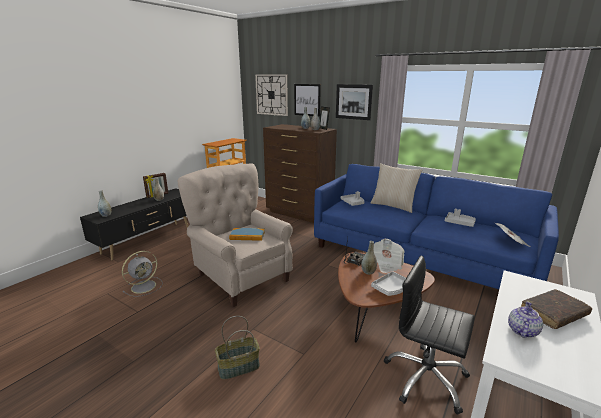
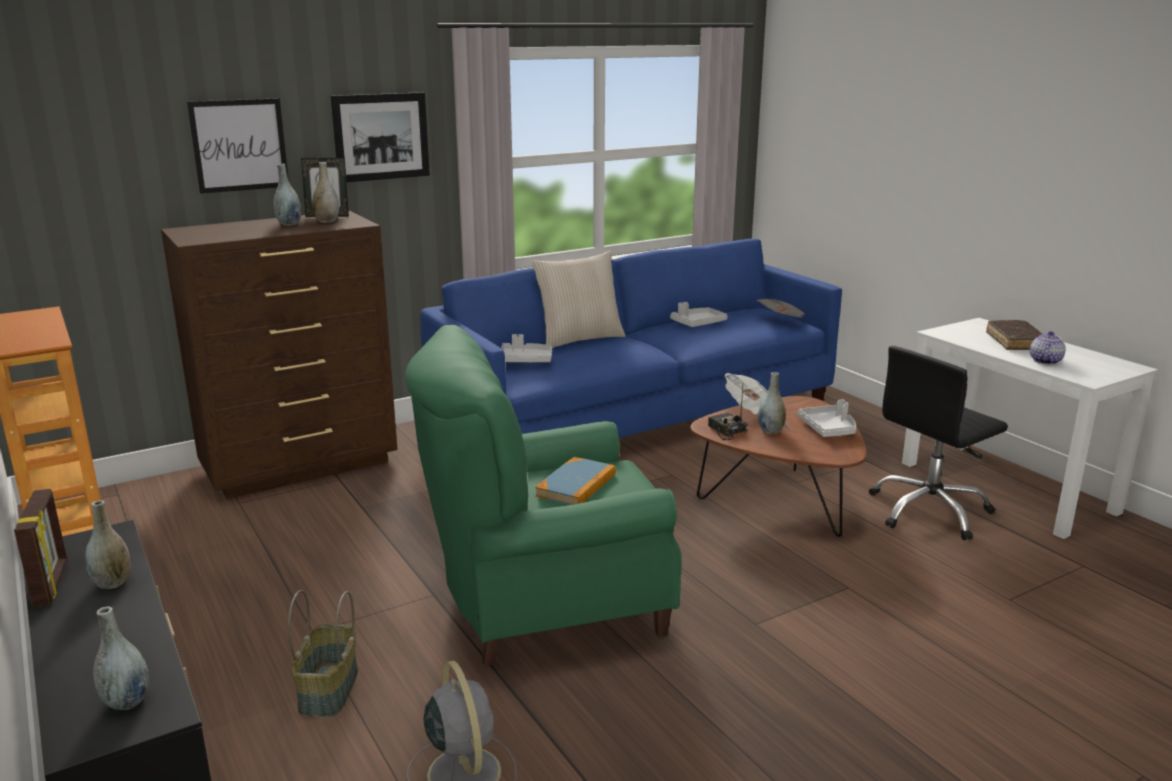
camera: 65 degrees left, 0 degrees up
beige armchair [178,163,293,307] -> green armchair [405,325,682,666]
basket [215,316,260,380] -> basket moved to [288,590,358,717]
wall clock [255,74,288,116] -> none
teapot [508,302,543,338] -> teapot turned 60 degrees clockwise [1030,331,1066,365]

